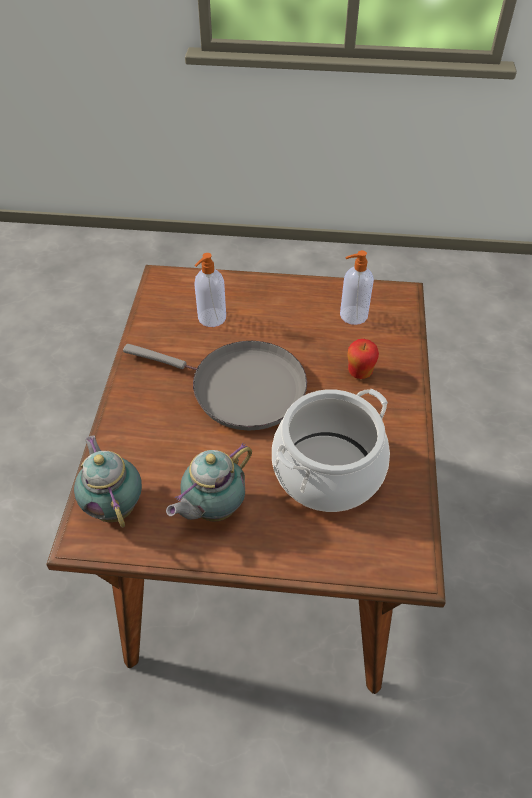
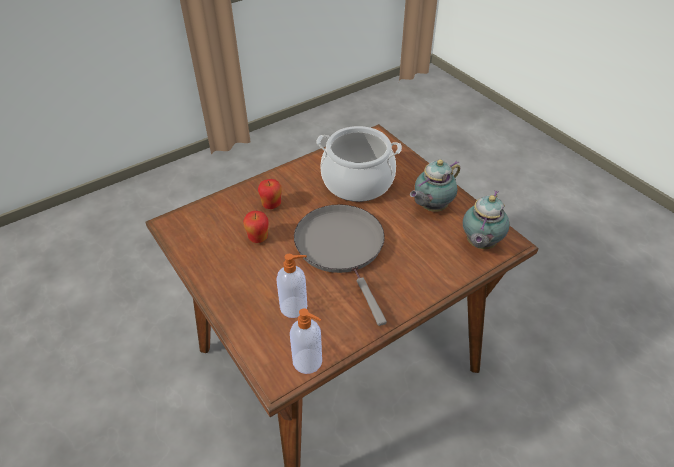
camera: 130 degrees left, 5 degrees down
teapot [166,443,252,522] -> teapot turned 135 degrees clockwise [410,160,460,212]
soap dispenser [340,250,374,325] -> soap dispenser moved to [290,308,322,374]
none -> apple [243,211,268,243]

